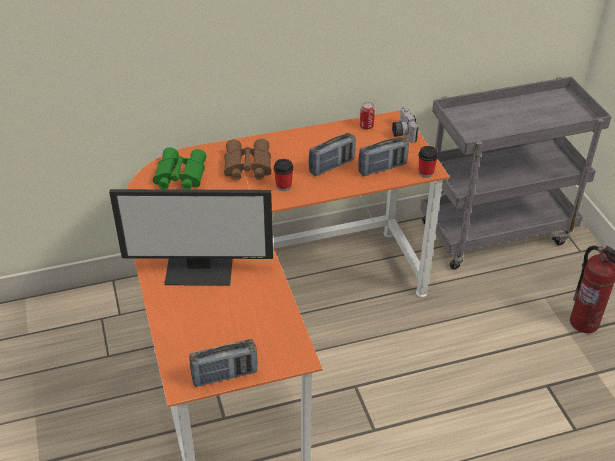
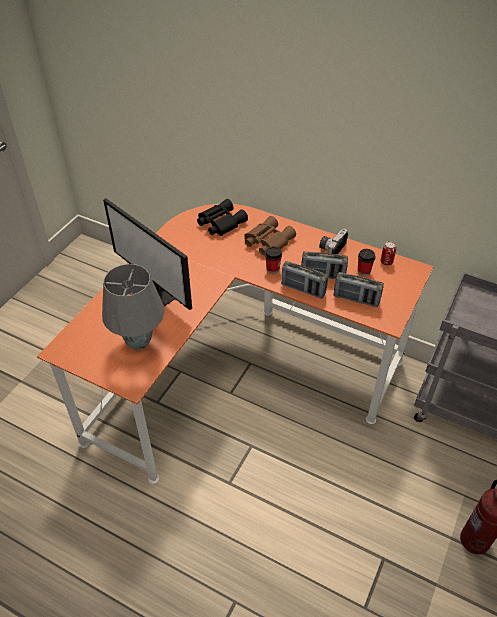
camera: 45 degrees right, 5 degrees up
green binoculars [153,147,207,190] -> black binoculars [197,199,248,236]
radio [189,339,257,387] -> radio moved to [281,261,328,299]
camera [392,107,418,143] -> camera moved to [319,229,348,254]
cup [418,146,438,178] -> cup moved to [358,249,376,276]
none -> grey table lamp [102,264,165,350]

